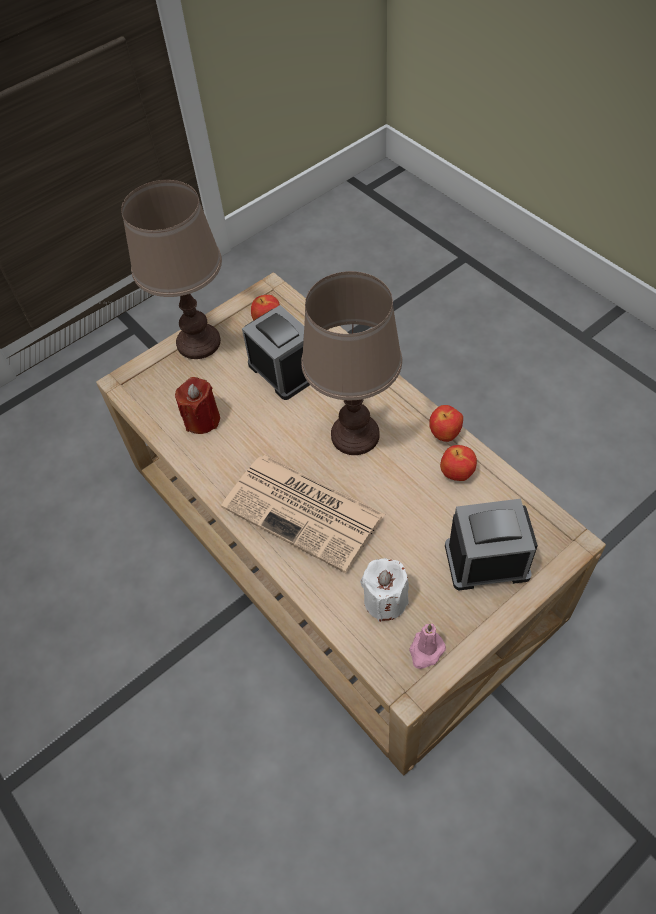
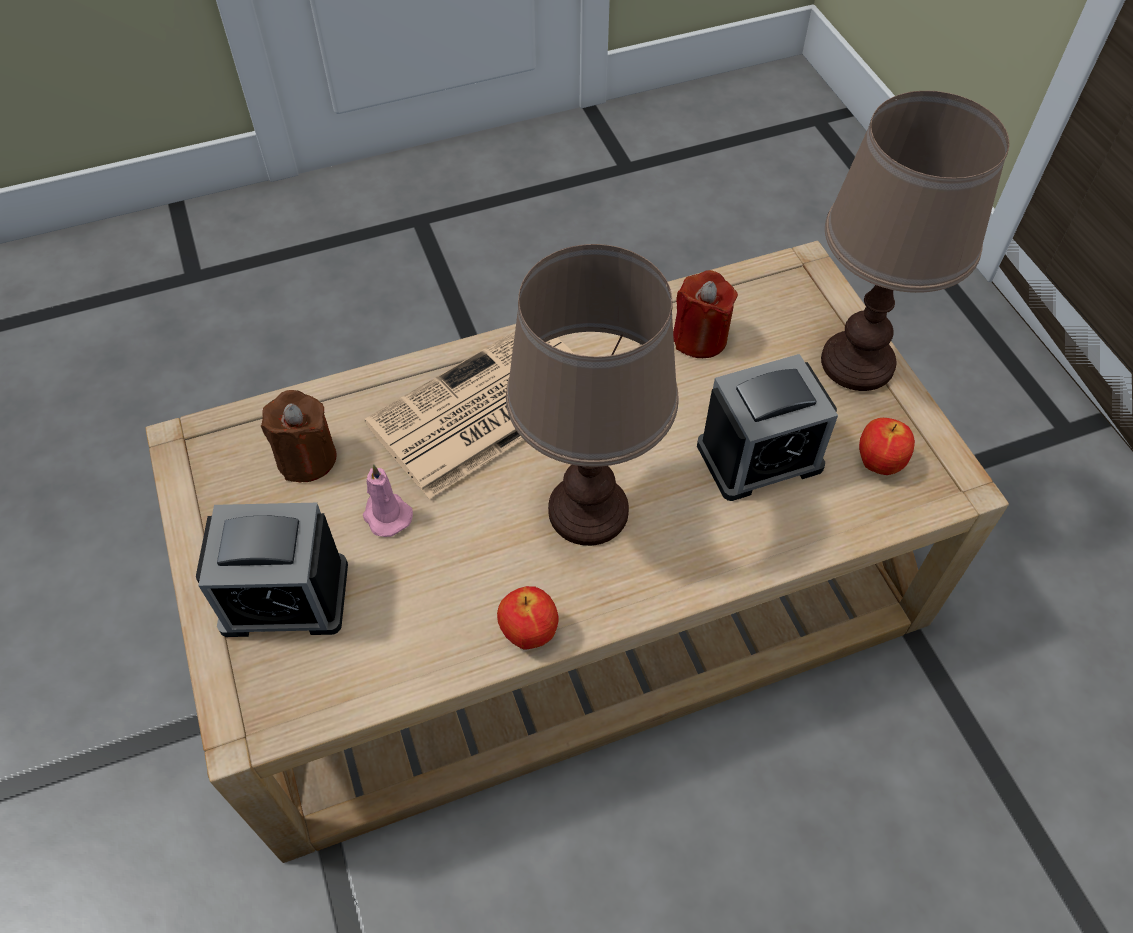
camera: 105 degrees right, 0 degrees up
white candle [360,558,409,622] -> brown candle [261,390,337,482]
pink candle [409,624,446,669] -> pink candle moved to [363,464,413,537]
apple [440,445,477,481] -> none
alarm clock [445,499,538,590] -> alarm clock turned 75 degrees clockwise [196,503,348,637]

